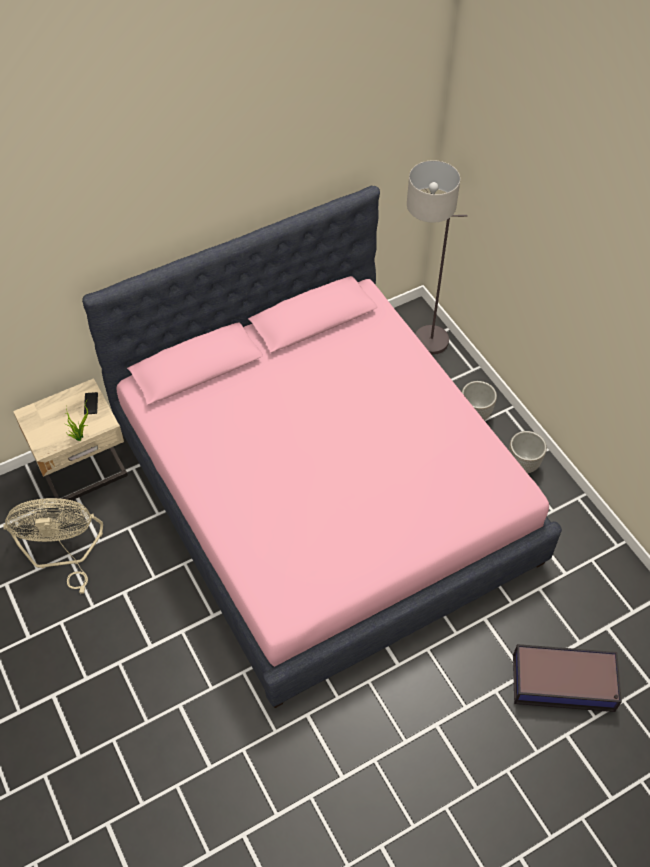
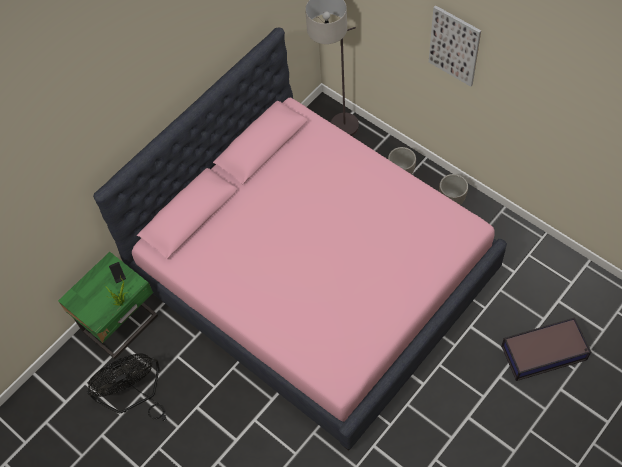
camera: 15 degrees left, 5 degrees up
beige fan [3,498,103,595] -> black fan [87,353,167,421]
beige nightstand [13,378,128,506] -> green nightstand [58,252,158,359]
none -> picture [429,5,481,87]

